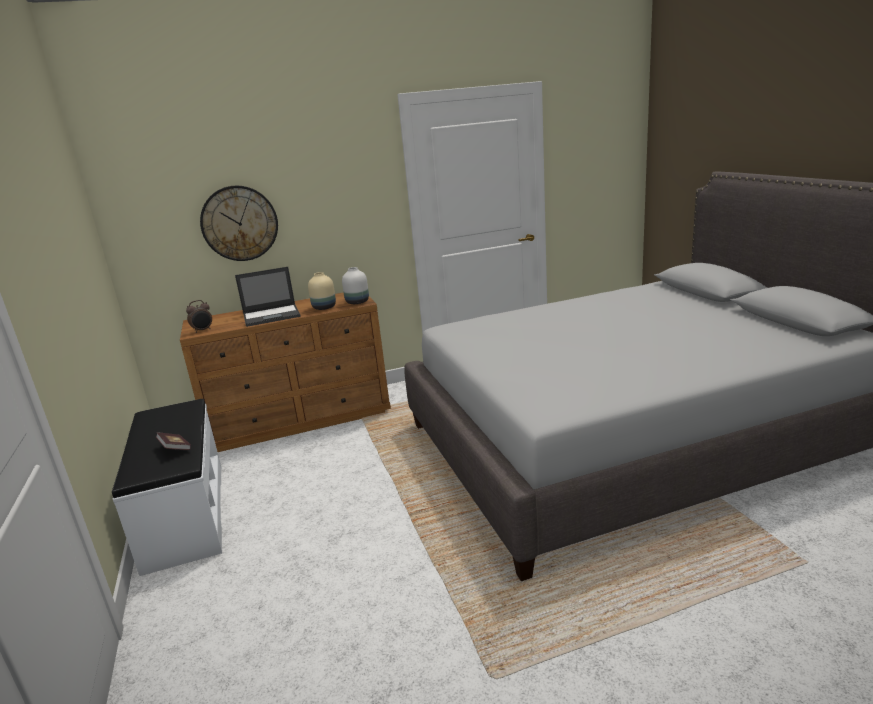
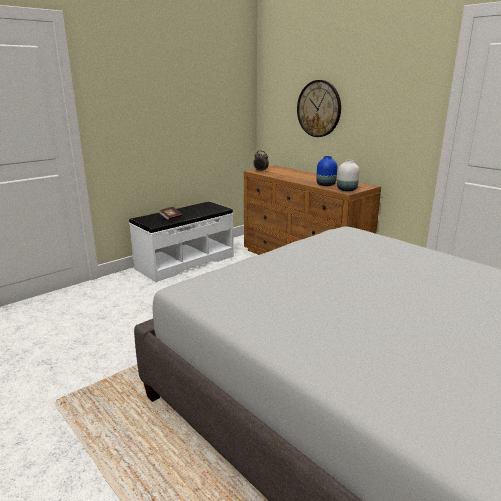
camera: 65 degrees right, 0 degrees up
laptop [235,267,301,327] -> none
beige vase [308,272,336,310] -> blue vase [316,156,337,186]

